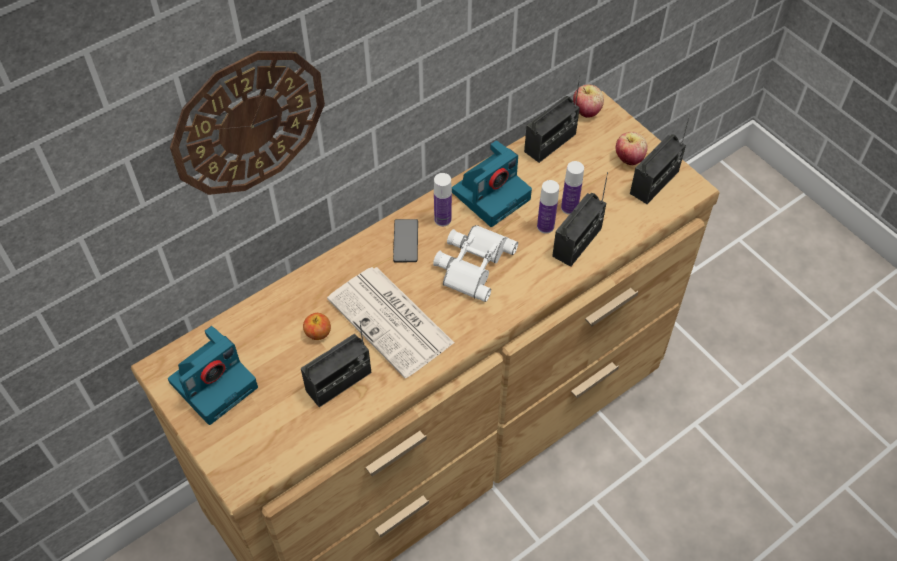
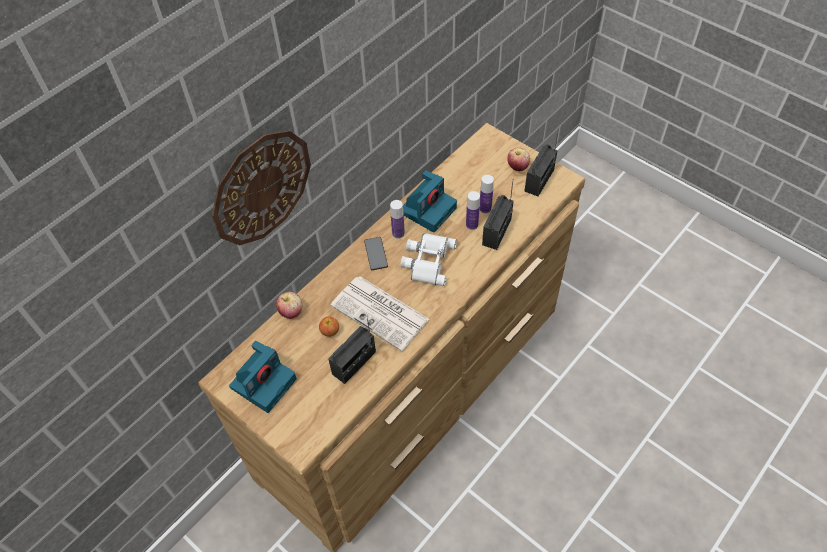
camera: 10 degrees left, 0 degrees up
radio [524,75,580,163] -> none
apple [573,85,604,118] -> apple moved to [276,292,303,319]

